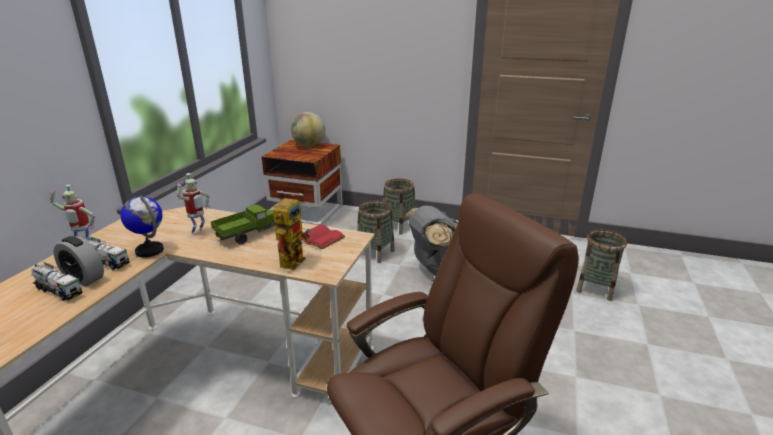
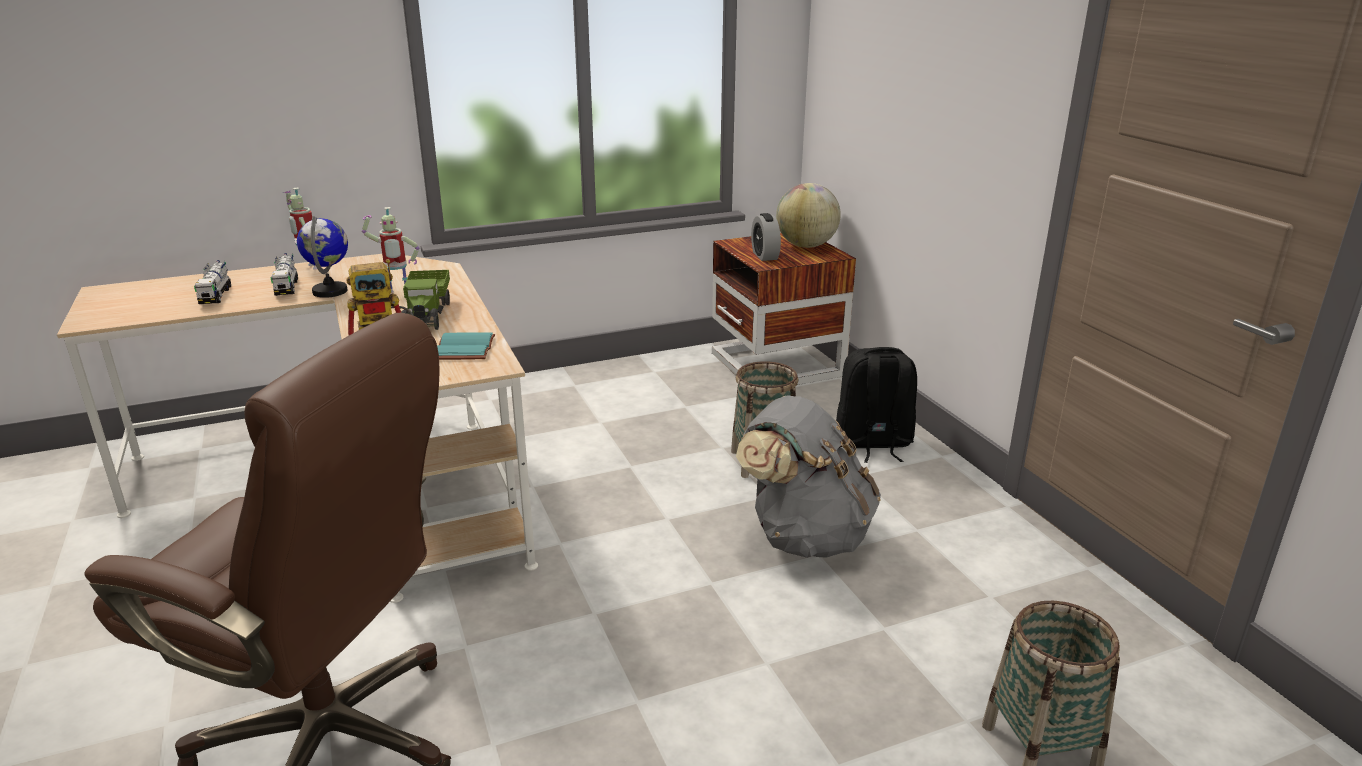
camera: 50 degrees right, 0 degrees up
alarm clock [53,236,104,287] -> alarm clock moved to [751,213,781,261]
toy truck [211,205,278,245] -> toy truck turned 75 degrees clockwise [401,270,450,330]
red book [301,224,345,250] -> turquoise book [437,332,495,360]
basket [383,179,416,235] -> black backpack [836,347,917,463]

